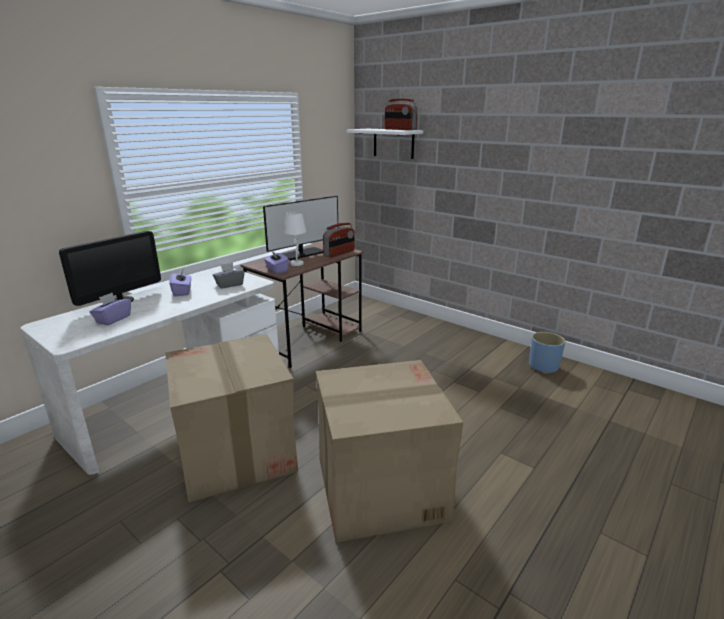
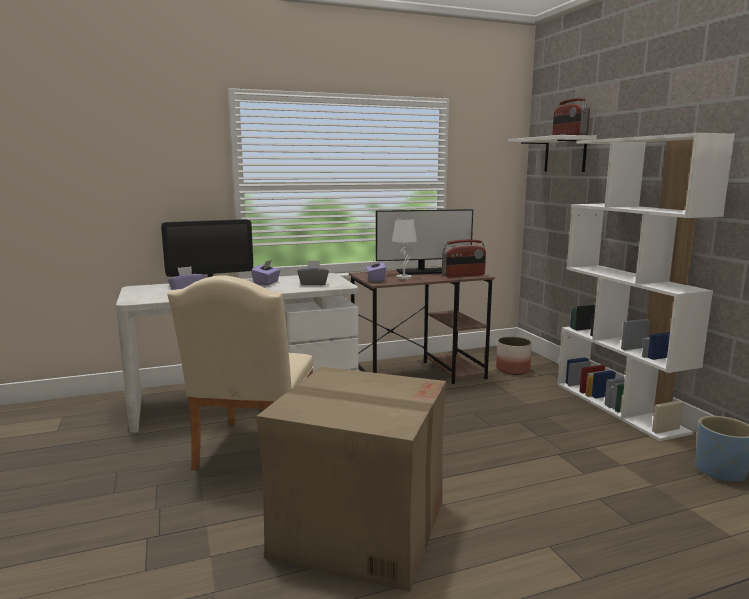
camera: 30 degrees right, 10 degrees down
cardboard box [165,334,298,503] -> beige chair [167,275,314,471]
none -> planter [496,337,532,375]
none -> white bookcase [557,133,735,441]

